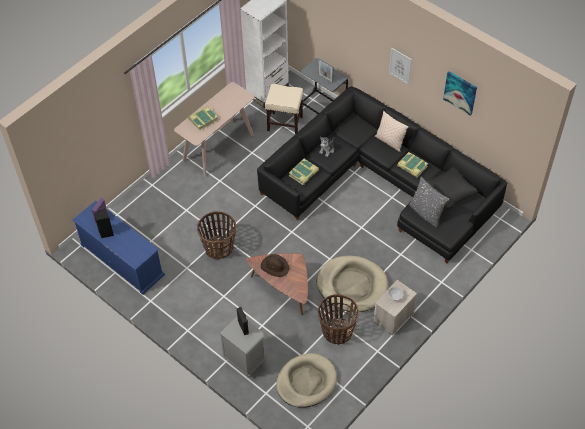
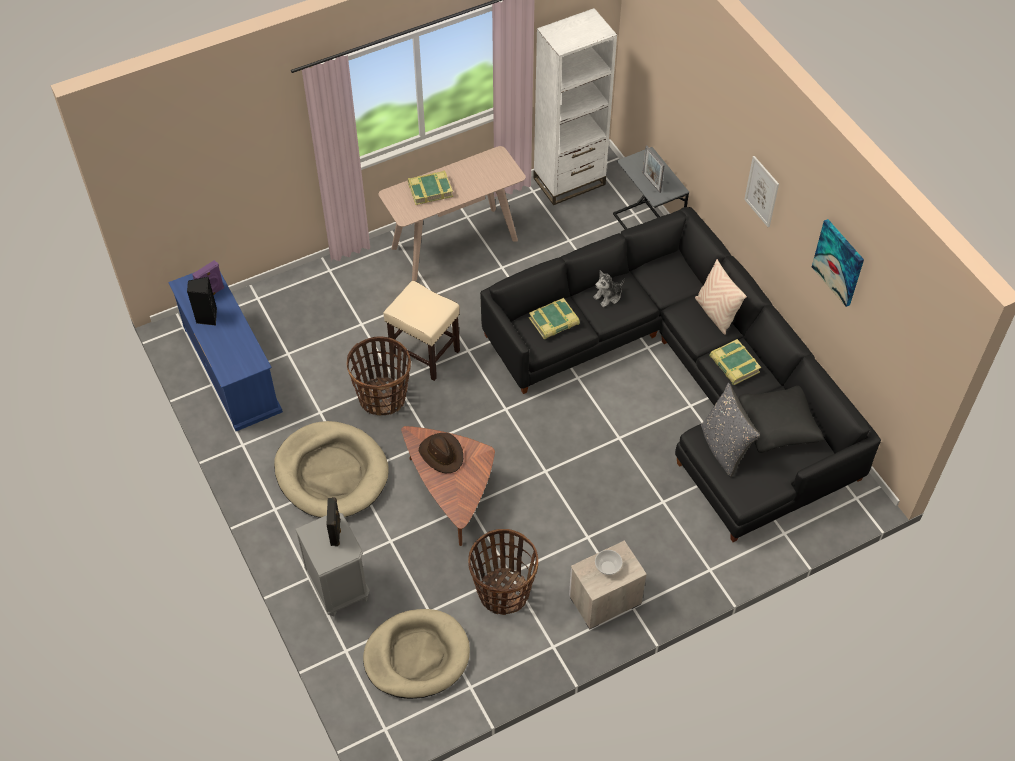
camera: 20 degrees right, 0 degrees up
beige stool [265,84,303,134] -> beige stool moved to [383,281,460,381]
beige dog bed [317,256,388,312] -> beige dog bed moved to [274,421,388,518]

